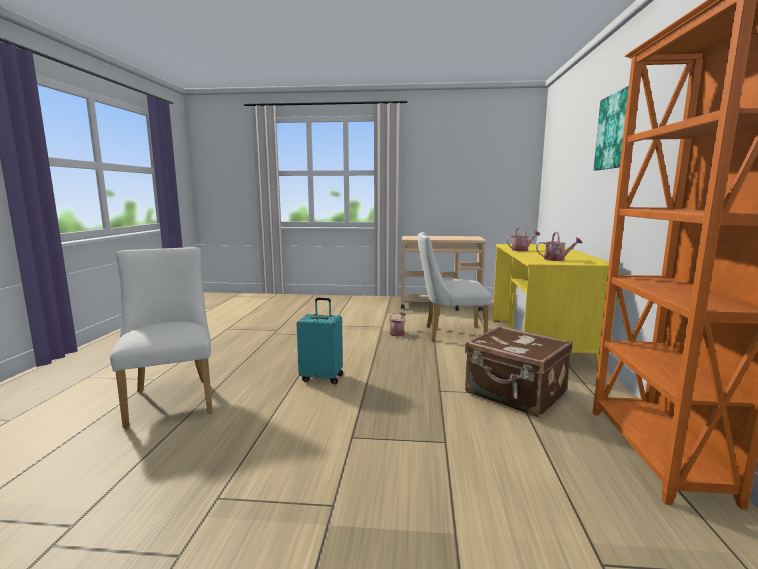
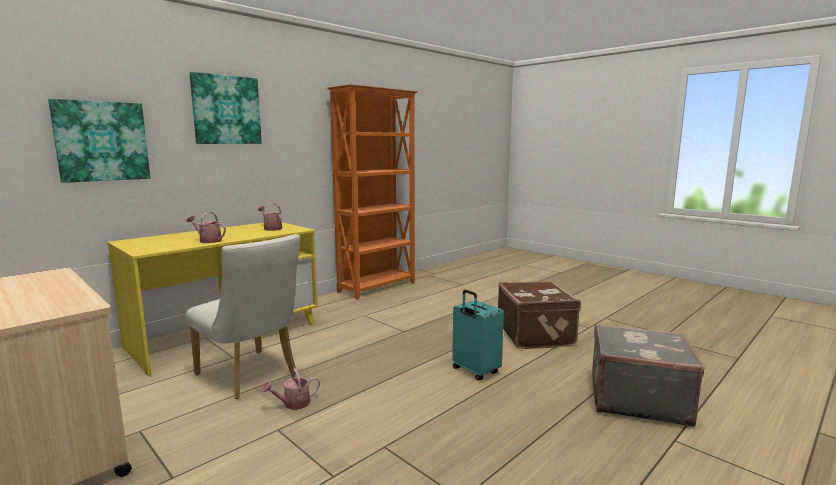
camera: 140 degrees left, 0 degrees up
white chair [110,247,213,429] -> grey suitcase [592,324,705,427]
brown suitcase [465,326,572,418] -> brown suitcase moved to [498,281,581,349]
none -> picture [48,99,150,183]

